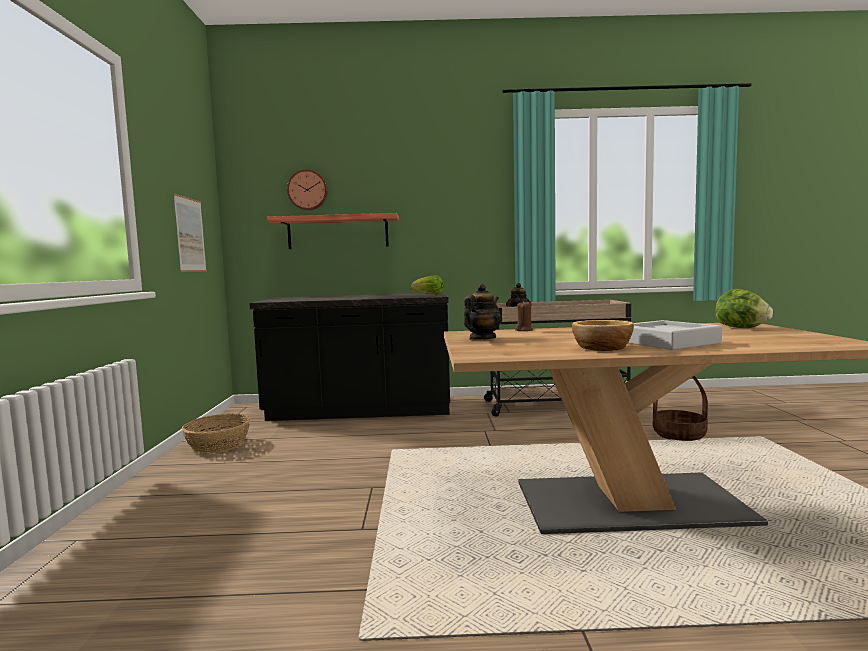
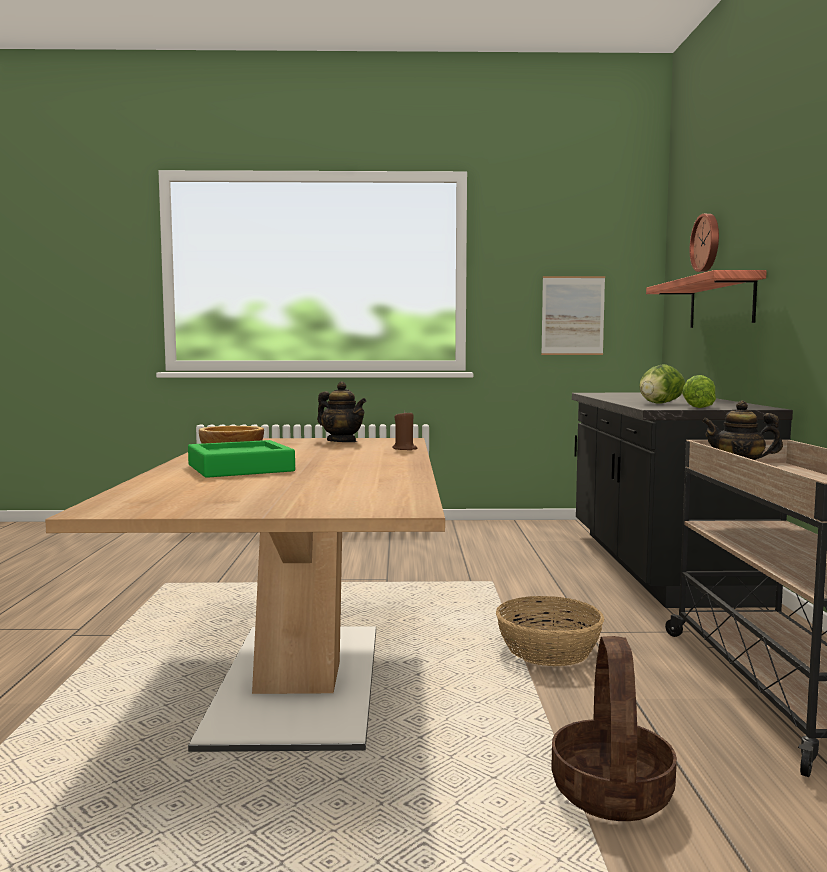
camera: 90 degrees right, 0 degrees up
basket [181,414,250,453] -> basket moved to [496,596,604,666]
grey tray [628,320,722,350] -> green tray [188,440,295,478]
lettuce [716,289,773,328] -> lettuce moved to [639,364,685,404]

